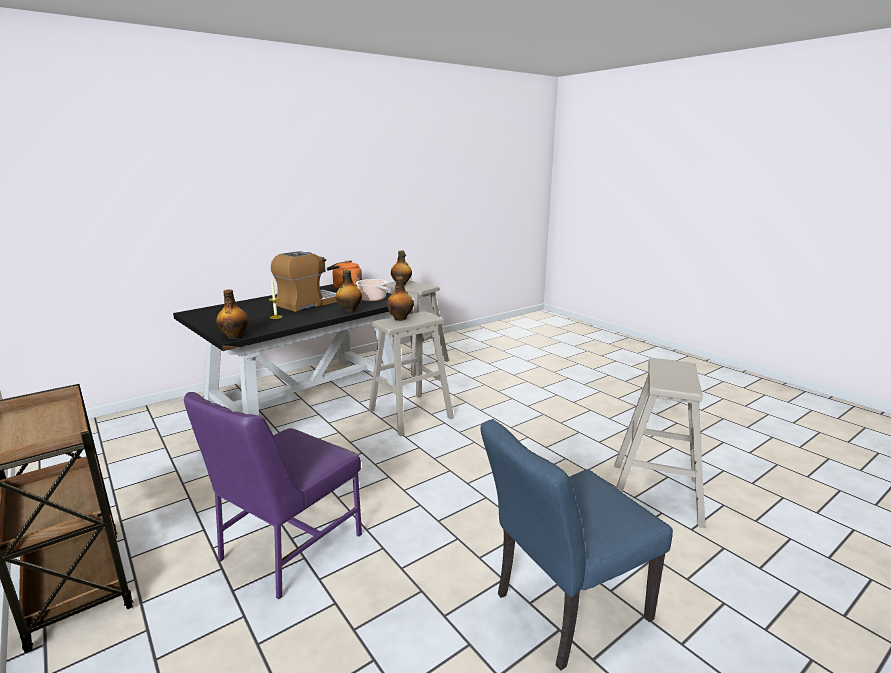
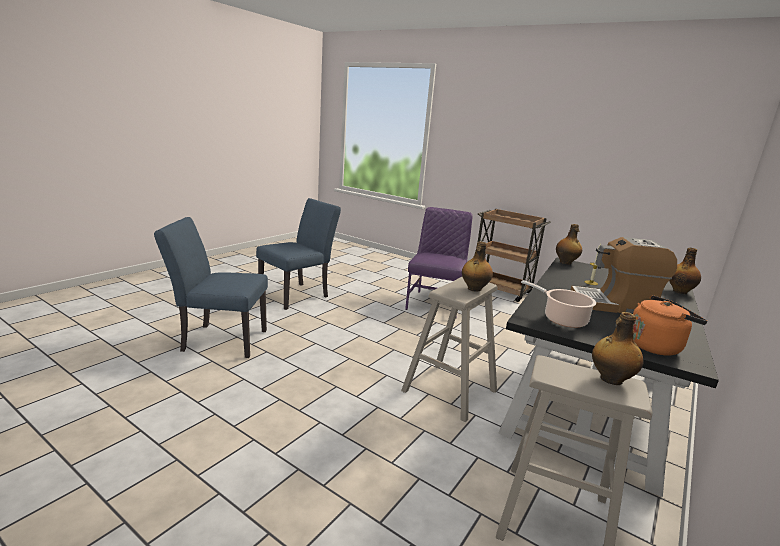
camera: 160 degrees right, 0 degrees up
coffee machine [271,251,337,312] -> coffee machine turned 75 degrees clockwise [571,237,677,313]
bottle [336,270,362,312] -> bottle moved to [669,248,701,294]
beige stool [614,358,705,528] -> blue chair [154,217,268,358]

